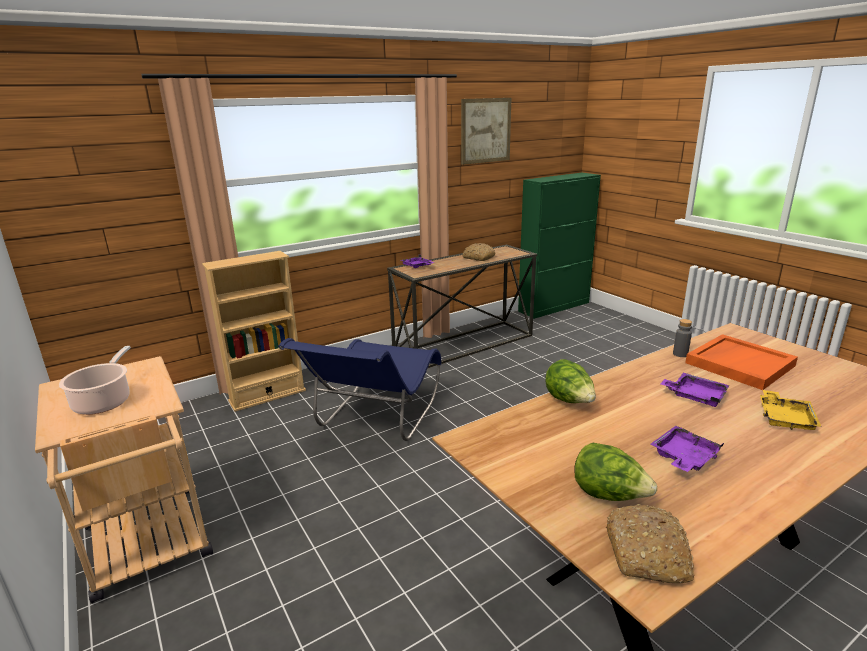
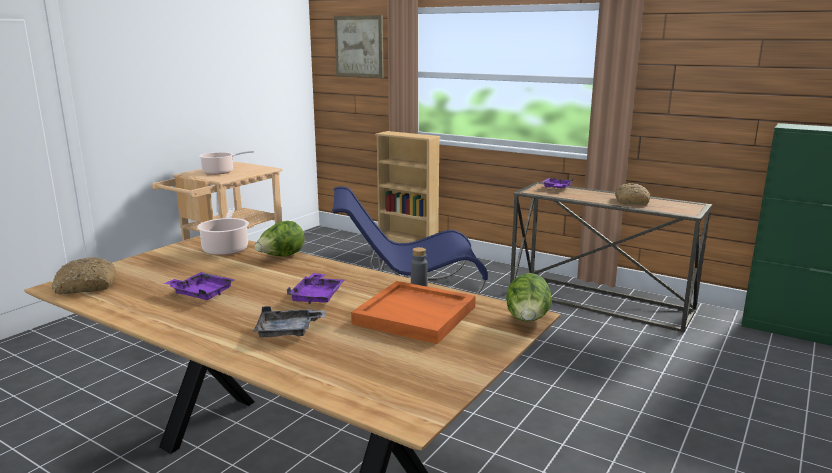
camera: 65 degrees right, 5 degrees down
picture [461,98,511,165] -> picture moved to [334,15,384,78]
lettuce [574,443,657,501] -> lettuce moved to [506,273,552,321]
yellow tray [760,390,821,430] -> grey tray [253,306,326,337]
none -> cooking pot [197,208,249,255]

